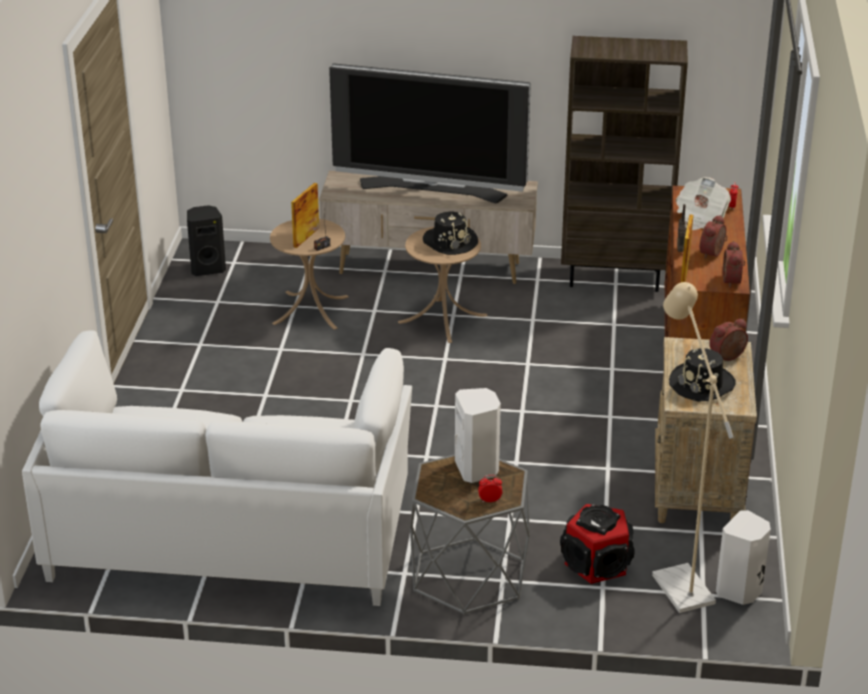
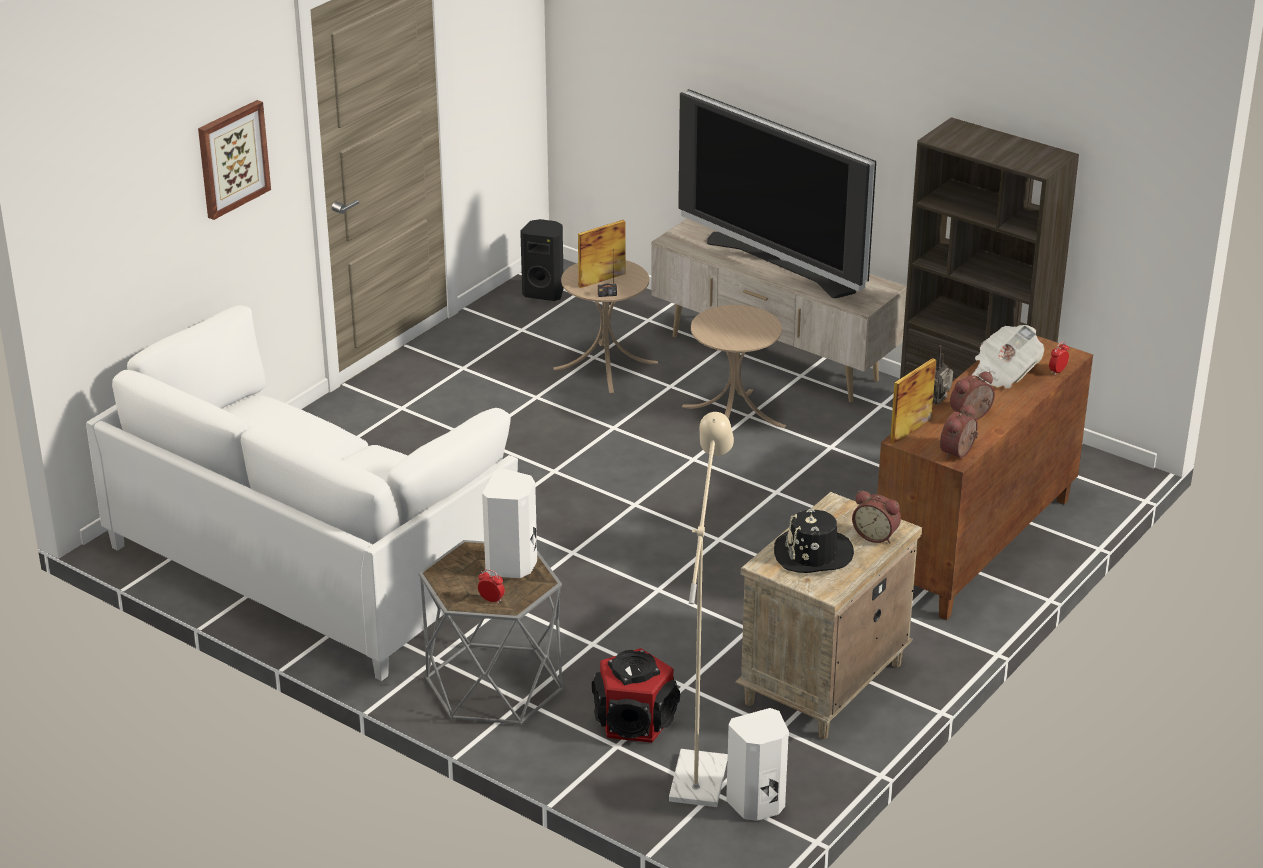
camera: 30 degrees right, 0 degrees up
black hat [423,211,478,255] -> none
alarm clock [709,319,748,361] -> alarm clock turned 150 degrees counterclockwise [852,491,901,543]
none -> picture [198,100,271,220]

